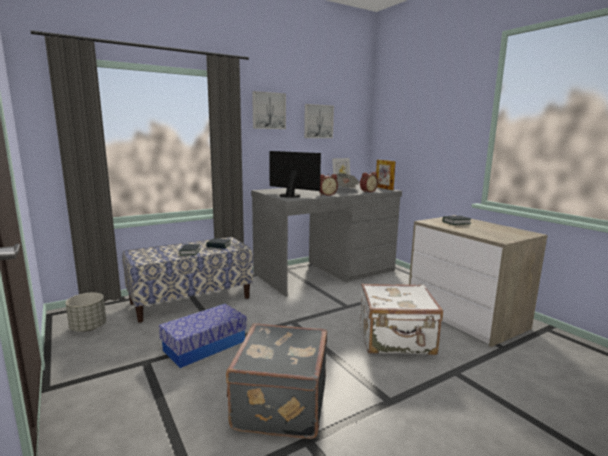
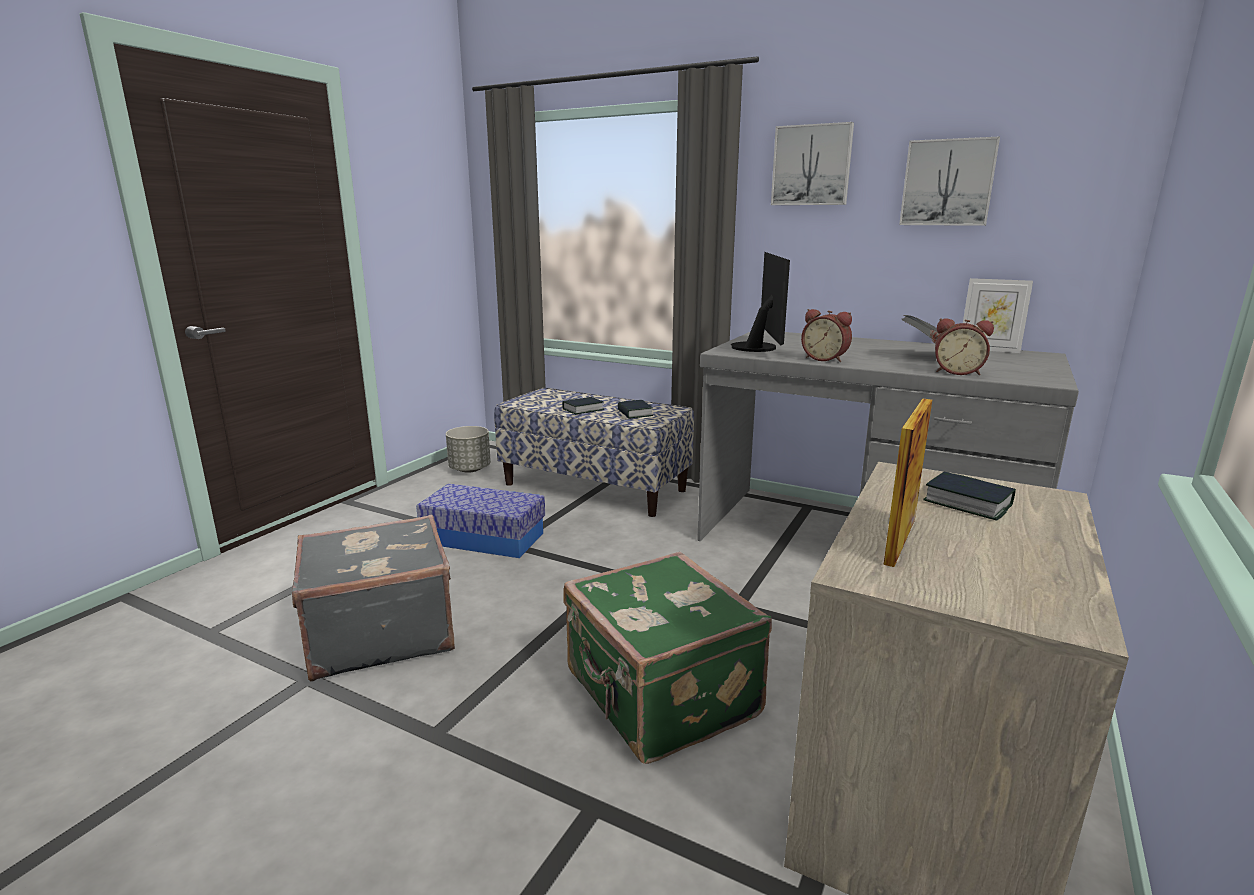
camera: 60 degrees right, 5 degrees up
white suitcase [360,283,443,355] -> green suitcase [563,552,772,764]
picture frame [376,160,396,190] -> picture frame moved to [884,398,932,567]

